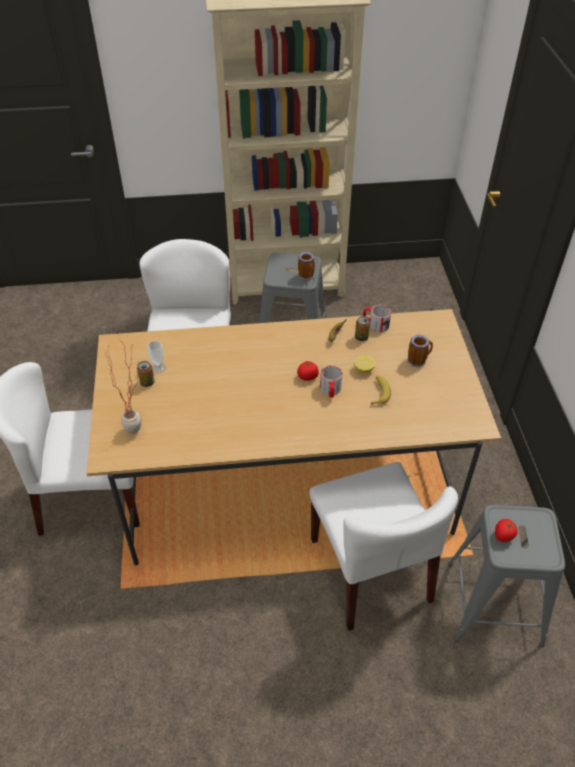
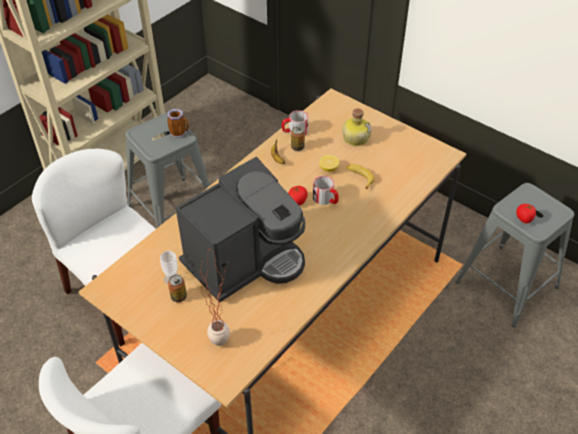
camera: 45 degrees left, 0 degrees up
white chair [309,462,458,631] -> none
mug [408,335,433,367] -> bottle [342,108,371,146]
none -> coffee machine [176,157,305,302]

